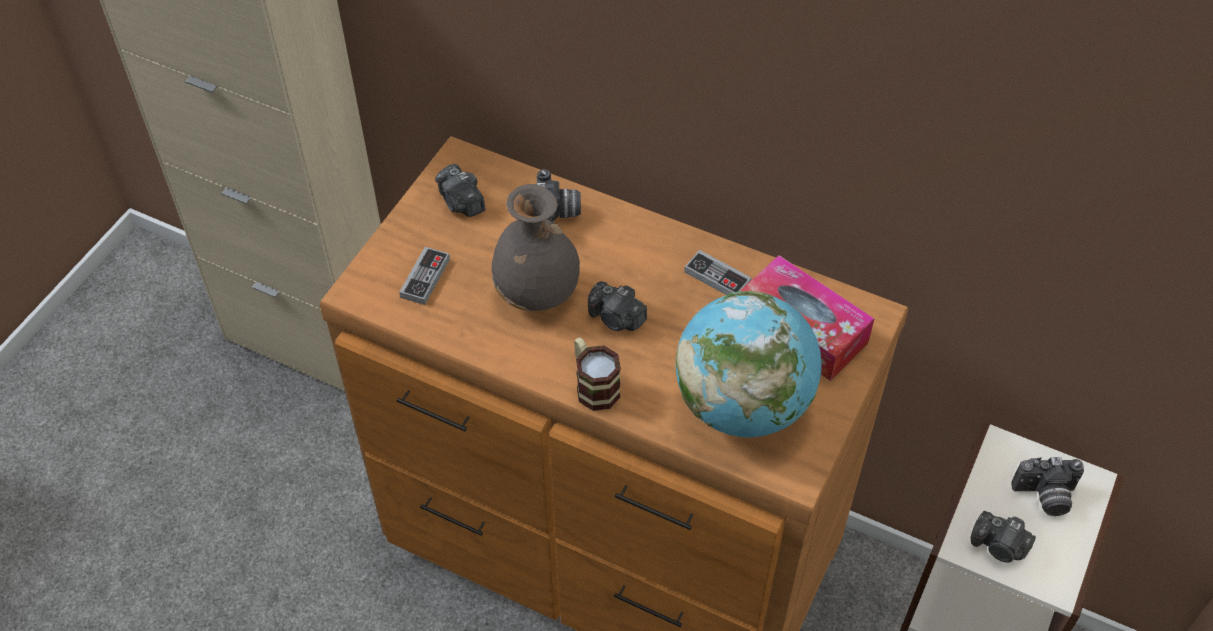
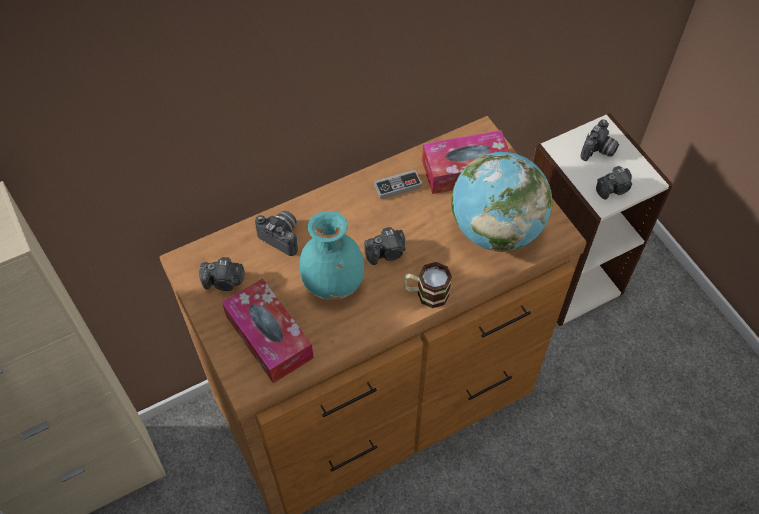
camera: 55 degrees left, 5 degrees up
game controller [399,247,450,305] -> tissue box [222,278,314,383]
grey vase [491,184,580,311] -> turquoise vase [300,211,364,301]

